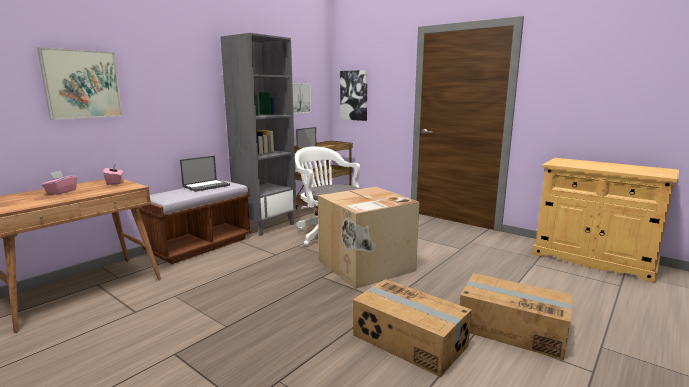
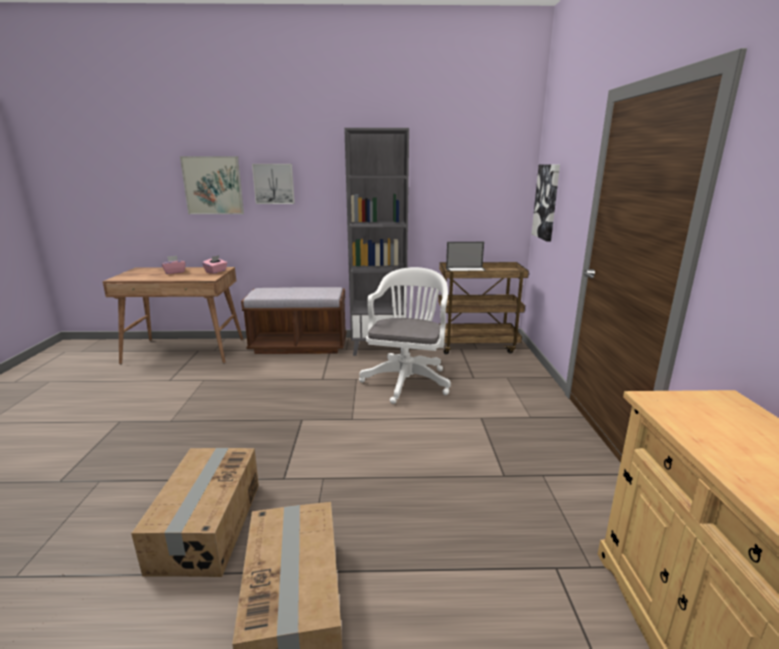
camera: 50 degrees right, 5 degrees up
laptop [180,156,230,192] -> none
picture [292,83,311,114] -> picture moved to [252,164,295,204]
cardboard box [318,187,420,289] -> none

